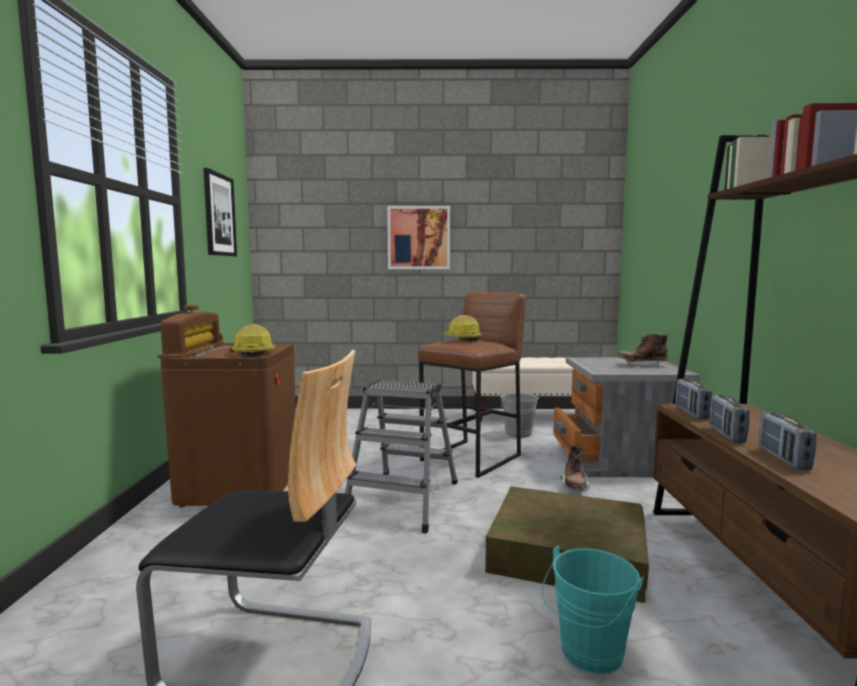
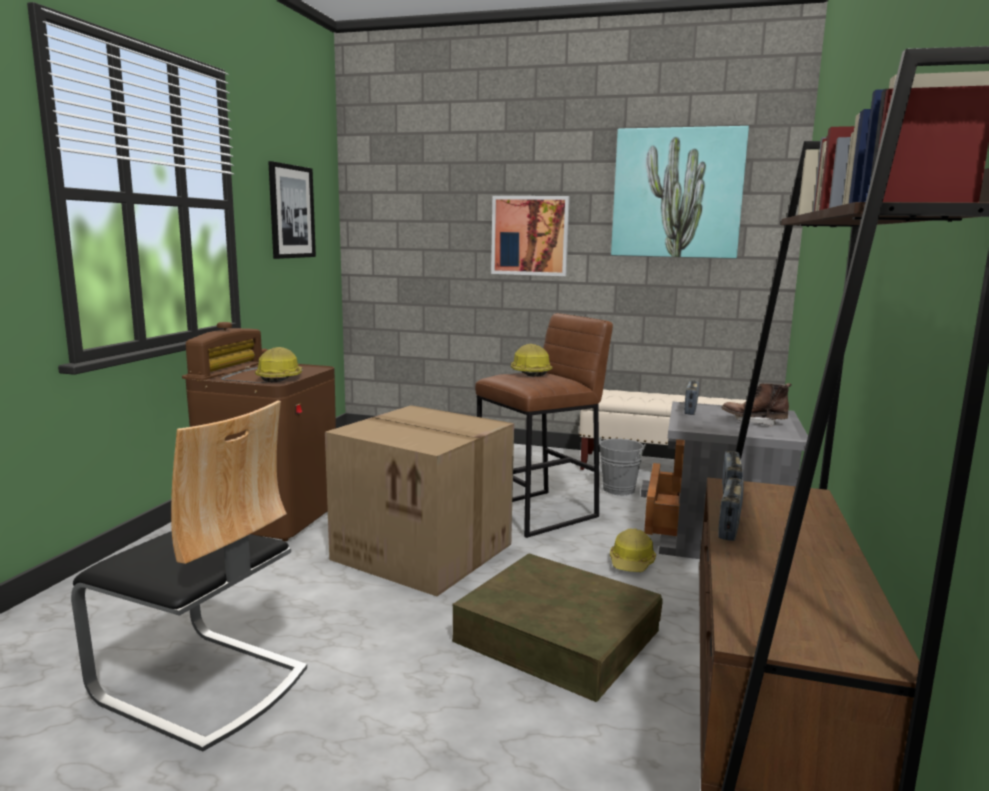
camera: 15 degrees right, 5 degrees up
grey step ladder [345,380,458,534] -> cardboard box [325,405,514,596]
turquoise bucket [542,545,643,674] -> none
brown boot [560,444,590,491] -> hard hat [610,528,656,572]
radio [759,412,816,470] -> radio moved to [684,380,699,415]
none -> picture [611,126,749,258]

